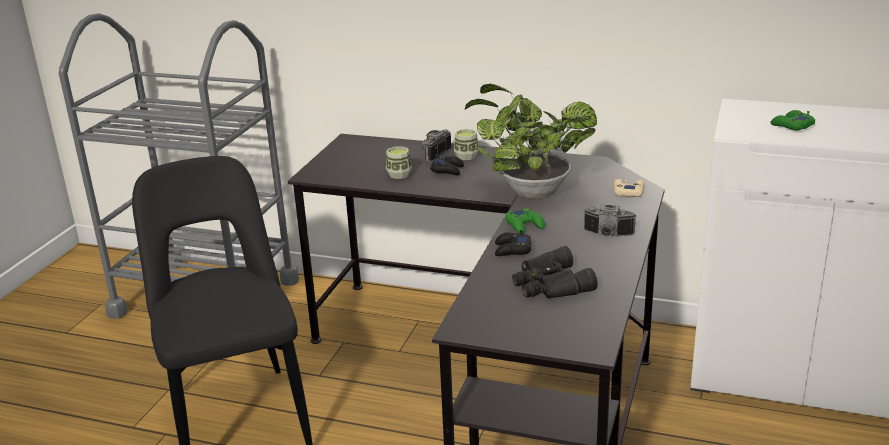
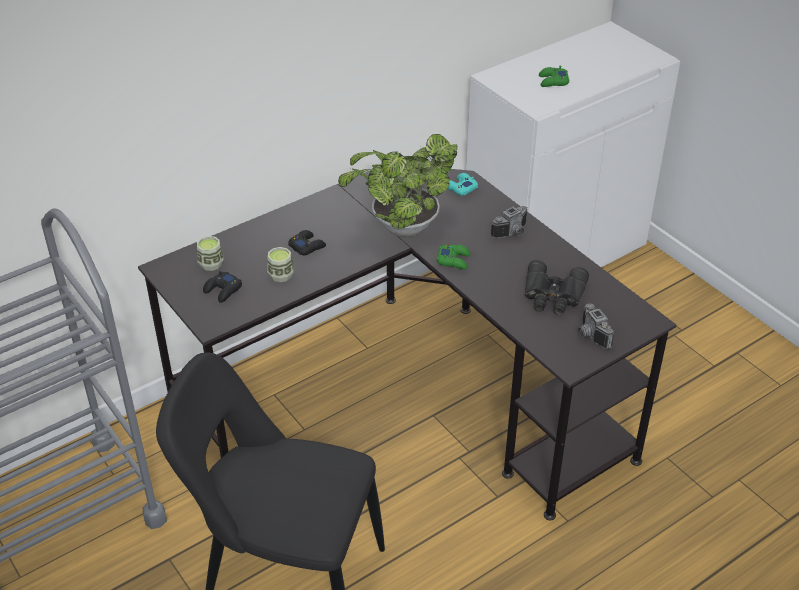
camera: 55 degrees left, 15 degrees up
camera [422,130,452,162] -> camera moved to [578,303,614,349]
cup [454,129,479,160] -> cup moved to [197,236,224,271]
black game controller [495,230,531,256] -> black game controller moved to [203,271,242,303]
beige game controller [614,179,645,197] -> turquoise game controller [447,173,478,196]

